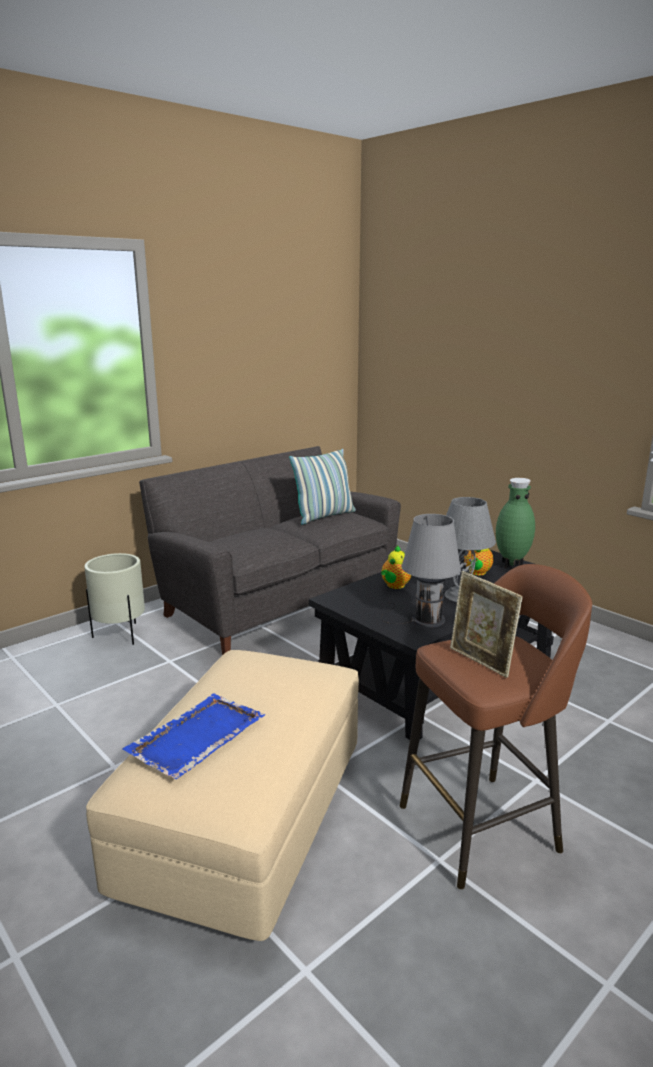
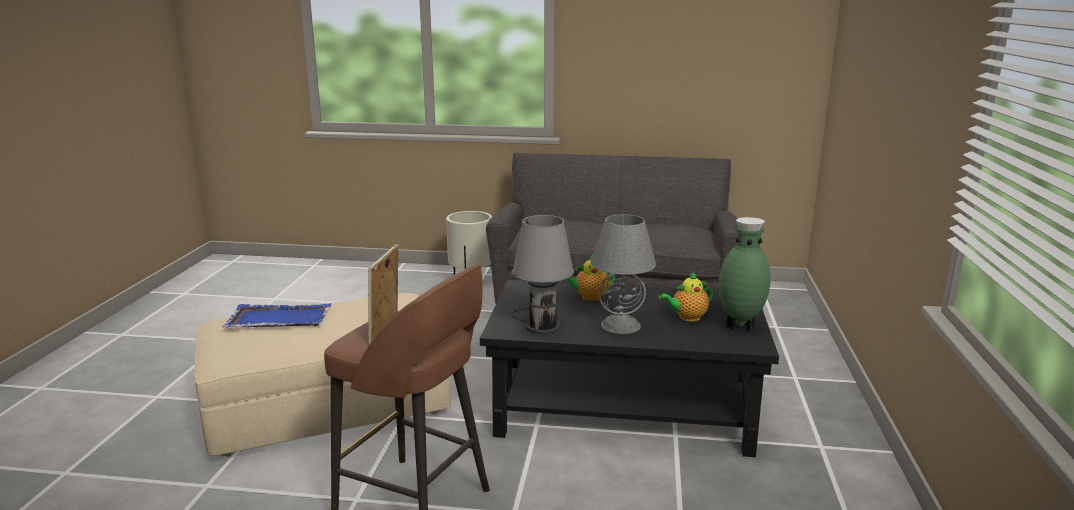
camera: 50 degrees right, 0 degrees up
pillow [289,449,356,524] -> none

